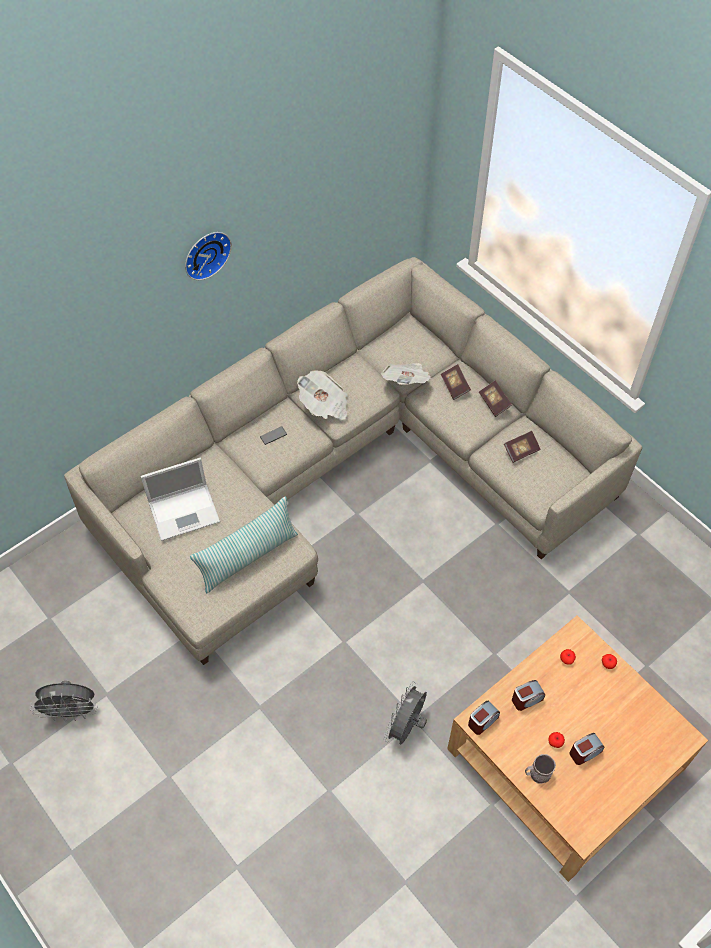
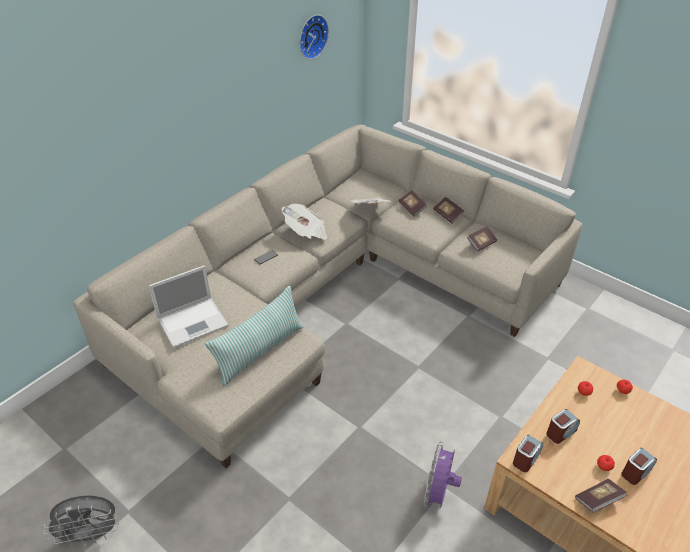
camera: 10 degrees left, 15 degrees down
wall clock [185,232,232,280] -> wall clock moved to [300,15,329,59]
grey fan [384,681,427,745] -> purple fan [423,442,462,509]
grey mug [525,754,556,784] -> book [575,479,627,513]

